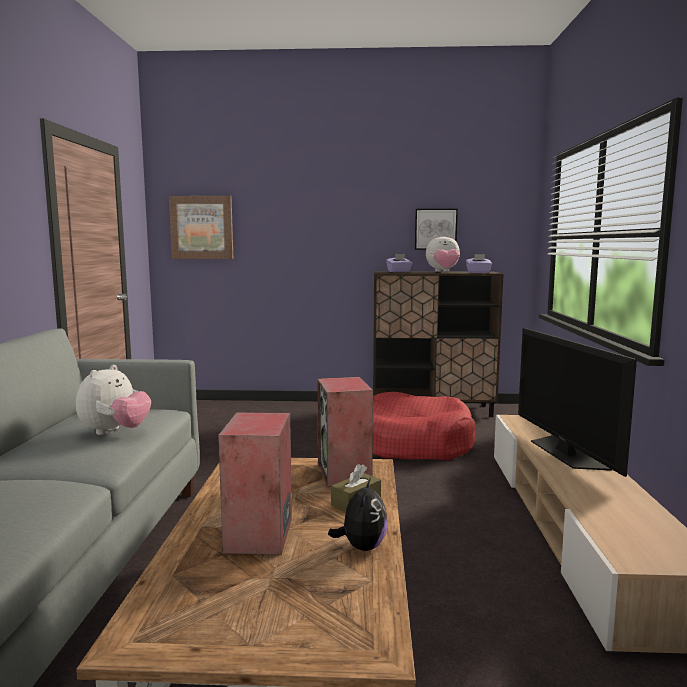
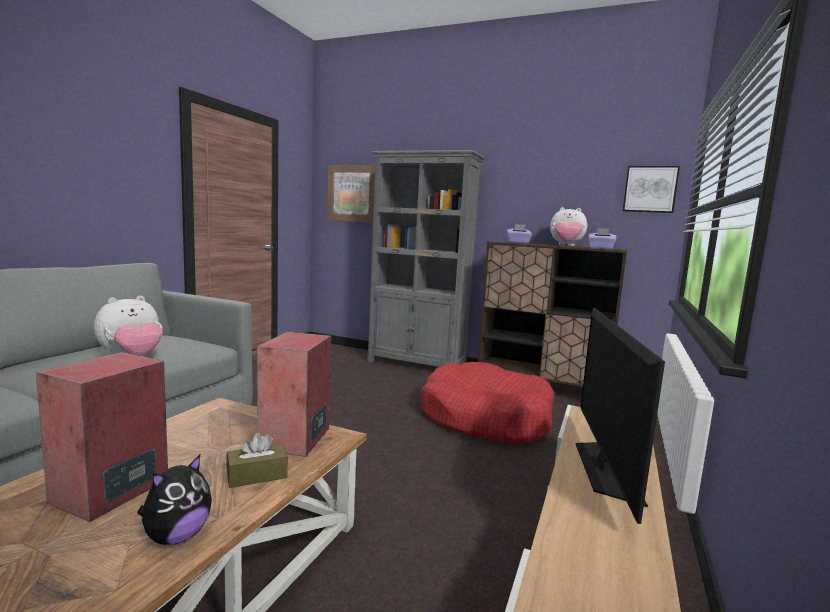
camera: 20 degrees right, 0 degrees up
picture [415,209,458,250] -> picture moved to [623,166,680,213]
none -> grey bookcase [367,150,484,367]

